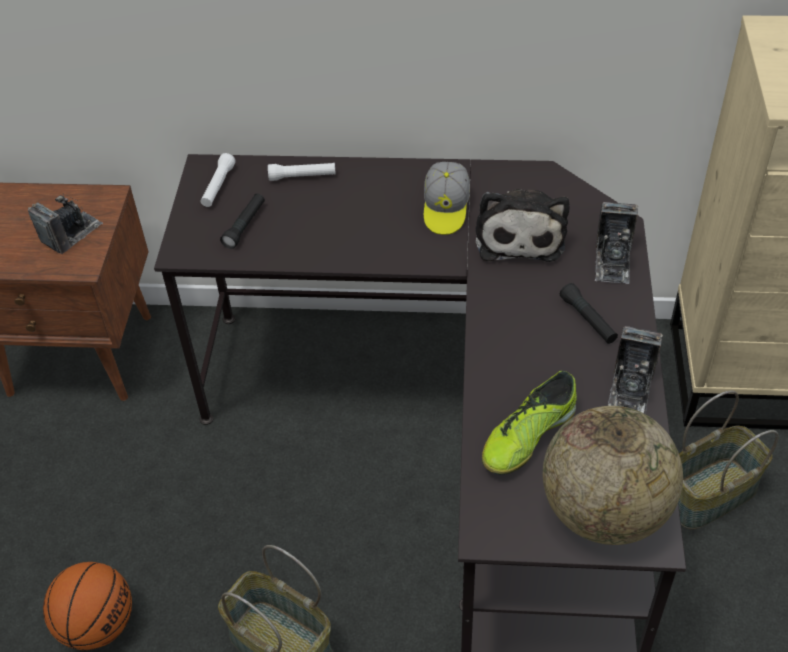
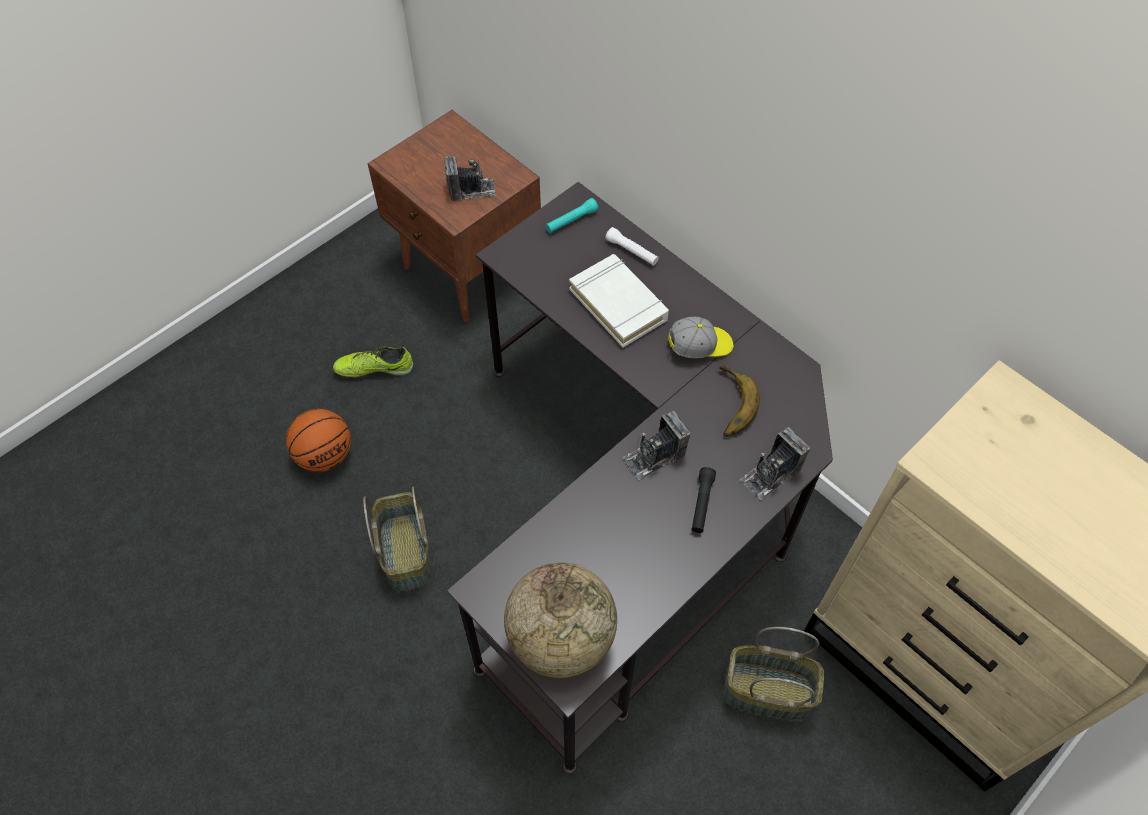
camera: 40 degrees right, 10 degrees up
white flashlight [200,153,236,207] -> turquoise flashlight [546,198,598,233]
black flashlight [220,193,265,249] -> none
cap [424,162,470,235] -> cap turned 150 degrees counterclockwise [668,316,733,358]
plush toy [475,189,570,262] -> banana [719,365,760,437]
shoe [482,371,577,475] -> shoe moved to [333,347,413,378]
camera [608,326,663,414] -> camera moved to [623,411,690,480]
none -> white book [569,254,669,348]

